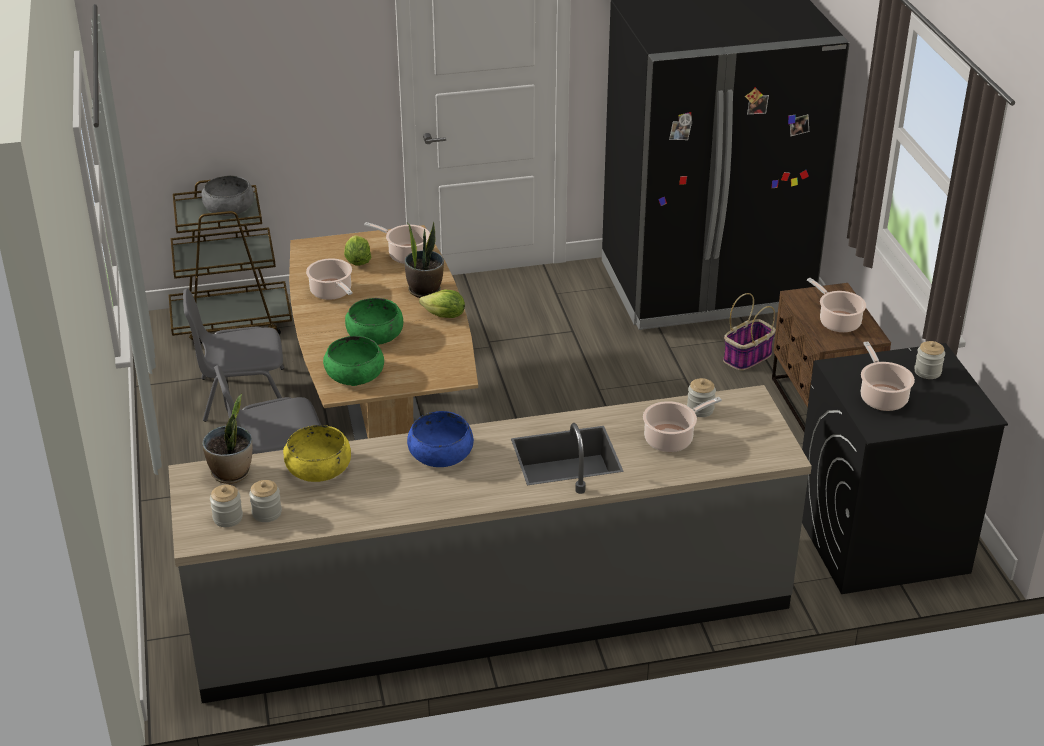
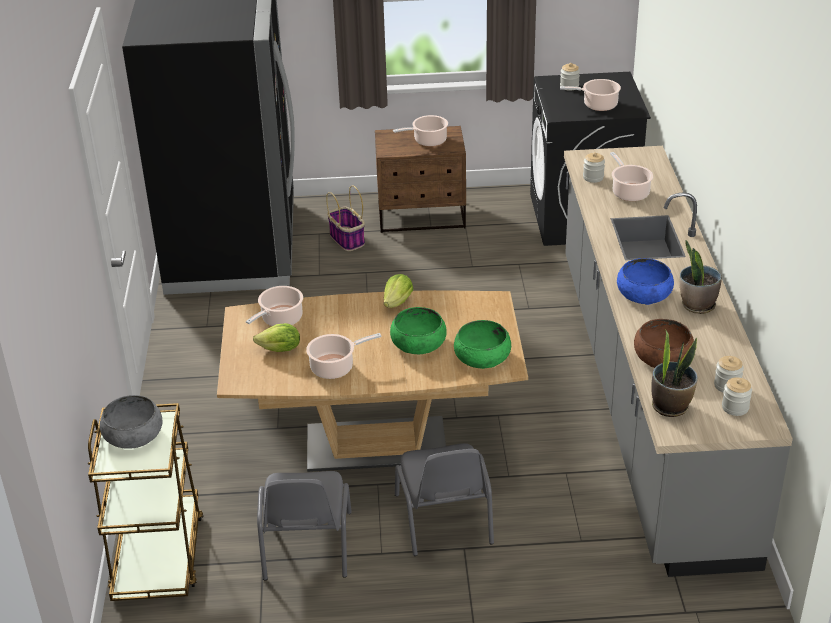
camera: 80 degrees left, 0 degrees up
yellow bowl [283,425,351,482] -> brown bowl [634,319,694,368]
potted plant [405,222,444,298] -> potted plant moved to [680,240,722,314]

